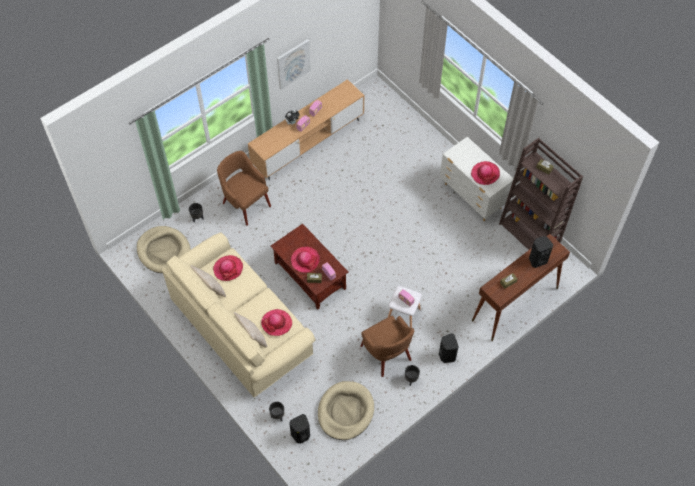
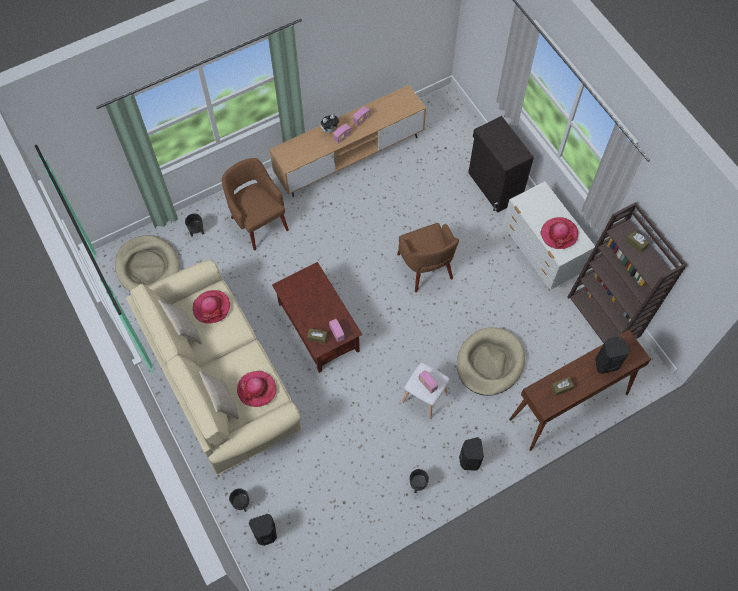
camera: 10 degrees right, 5 degrees up
picture [277,39,311,89] -> none
hat [291,247,320,273] -> none
beige dog bed [318,381,374,440] -> beige dog bed moved to [457,327,525,396]
brown armchair [360,316,414,377] -> brown armchair moved to [397,223,459,292]
none -> black cabinet [468,116,534,213]

